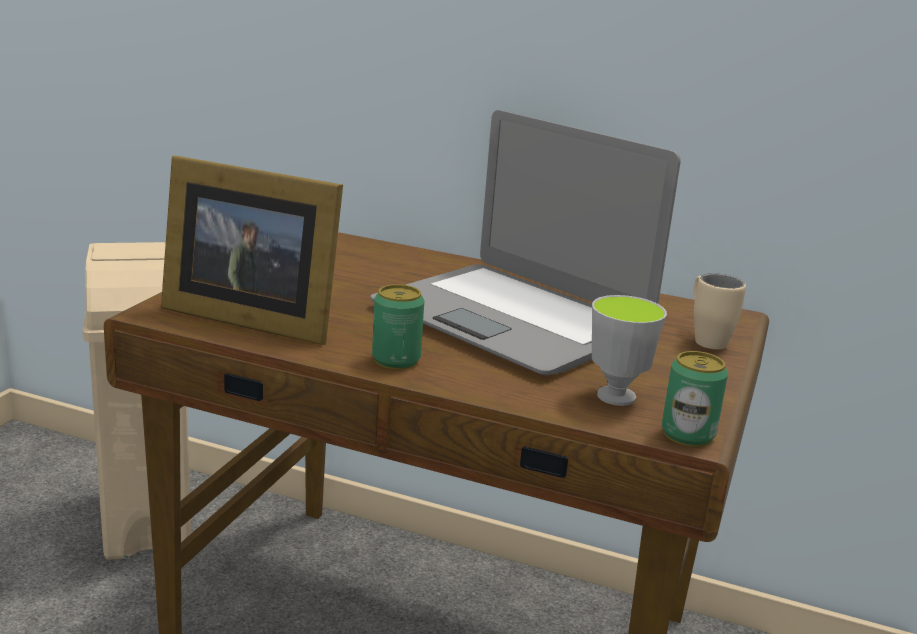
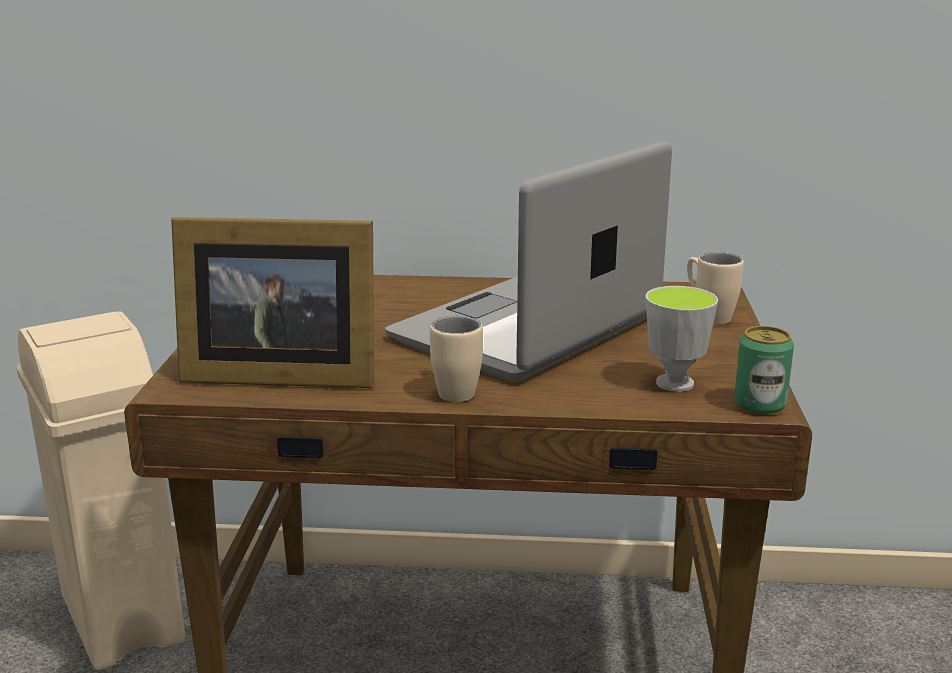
camera: 15 degrees left, 0 degrees up
laptop [370,110,681,375] -> laptop turned 105 degrees clockwise [385,141,672,382]
can [372,284,424,369] -> beige mug [430,316,483,402]

